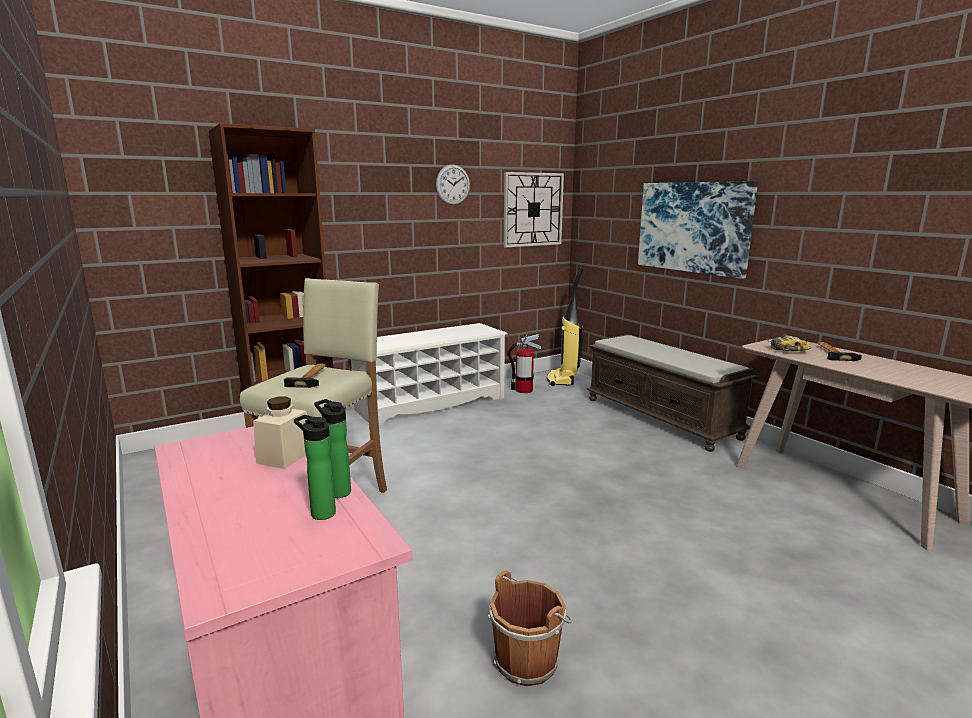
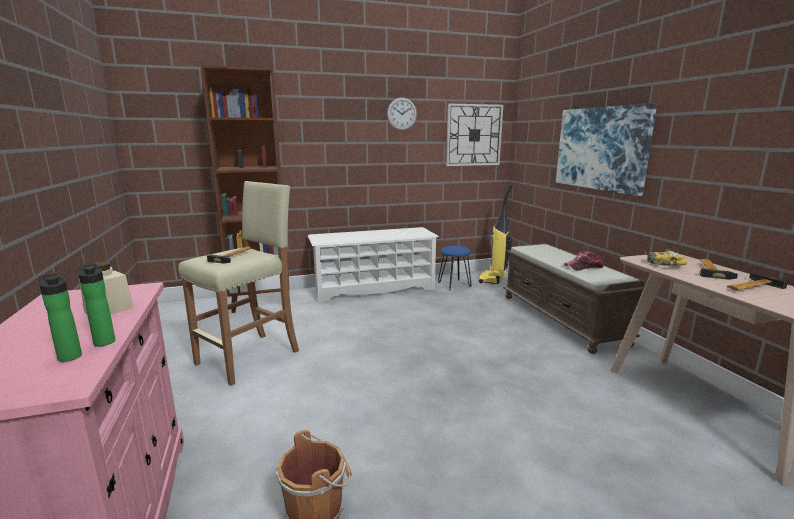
camera: 15 degrees right, 0 degrees up
fire extinguisher [508,334,541,393] -> blue stool [438,246,472,290]
none -> cap [564,252,603,270]
none -> hammer [727,274,788,290]

